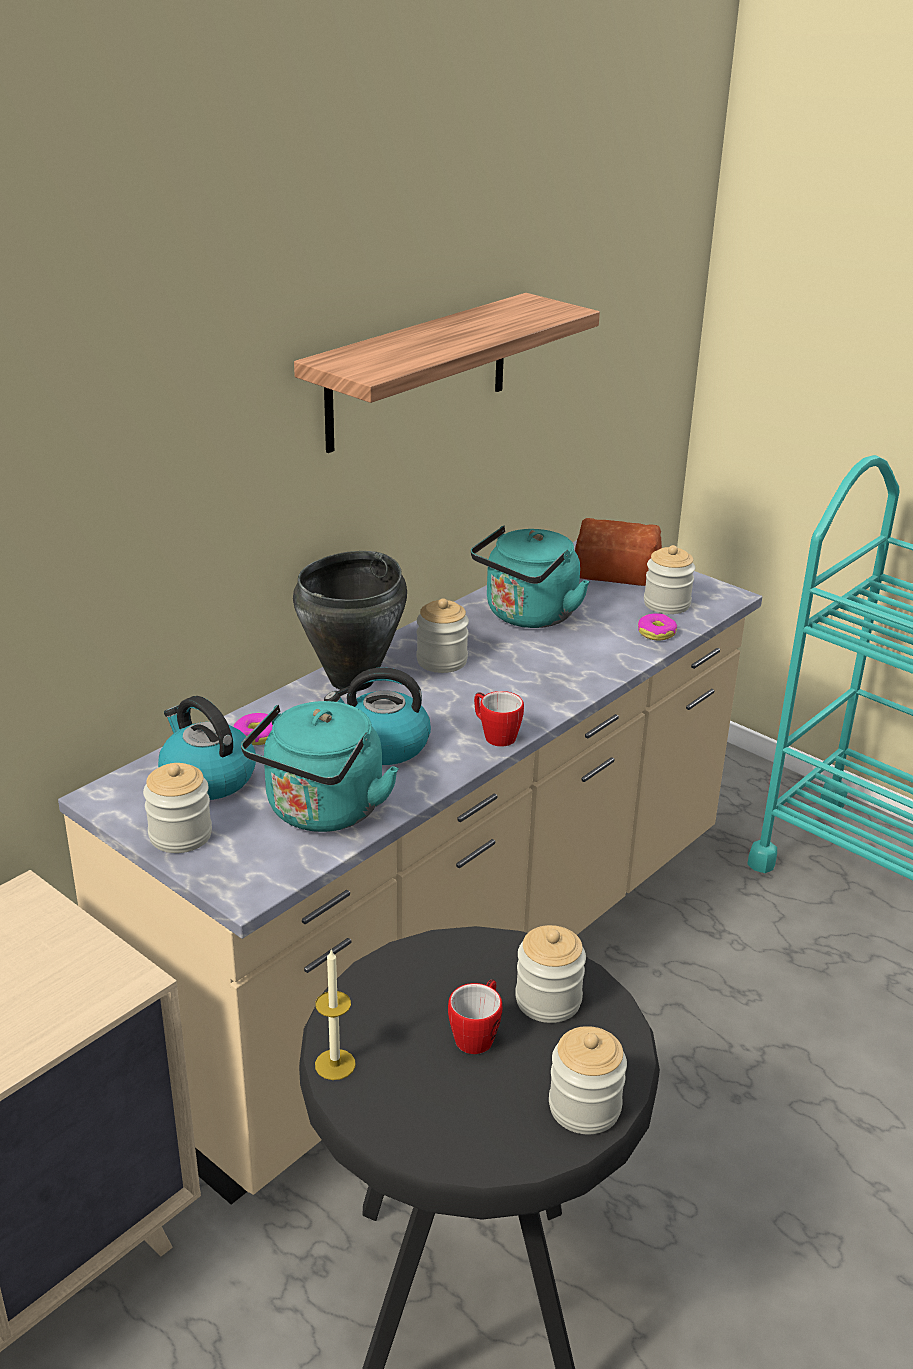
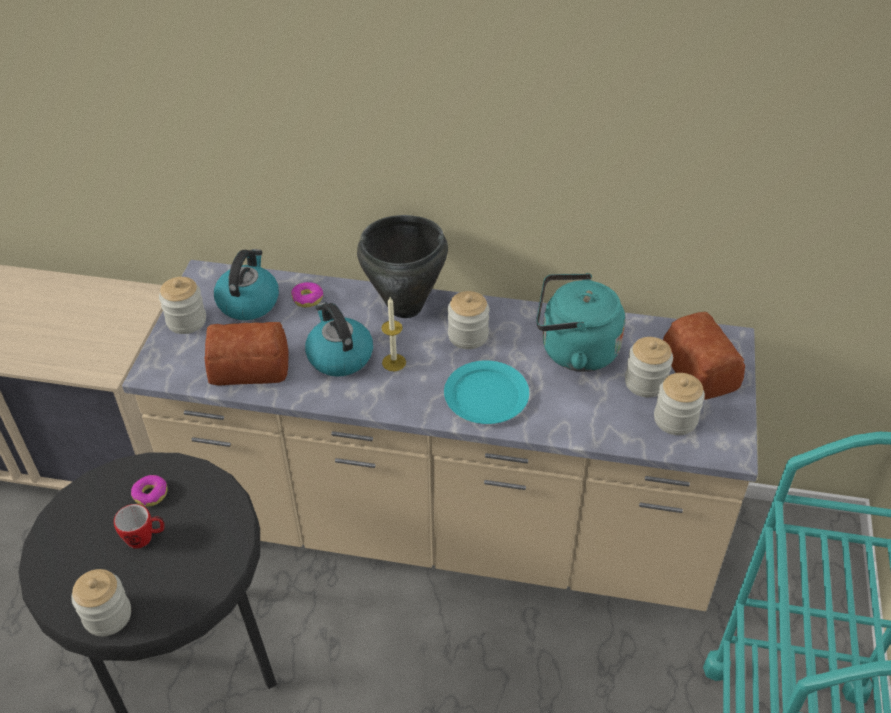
camera: 60 degrees right, 15 degrees up
turquoise kettle [241,701,399,832] -> bread [205,322,288,386]
shelf [294,293,600,453] -> none
candle [315,948,356,1080] -> candle moved to [381,297,406,371]
mug [474,691,524,747] -> none
jar [515,925,586,1023] -> jar moved to [625,337,673,398]
donut [638,614,677,641] -> donut moved to [131,475,168,506]
none -> turquoise plate [444,360,529,424]

